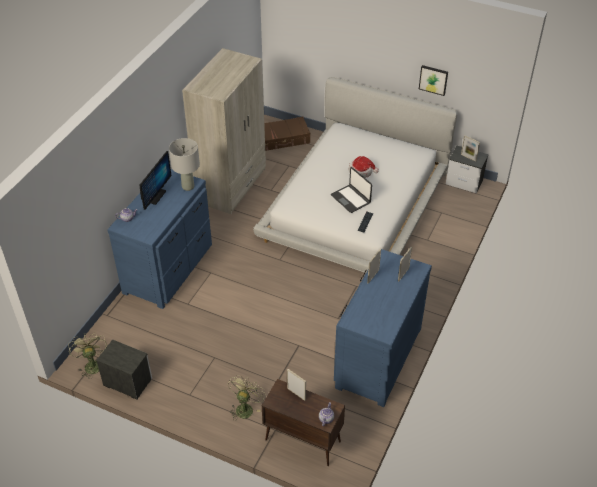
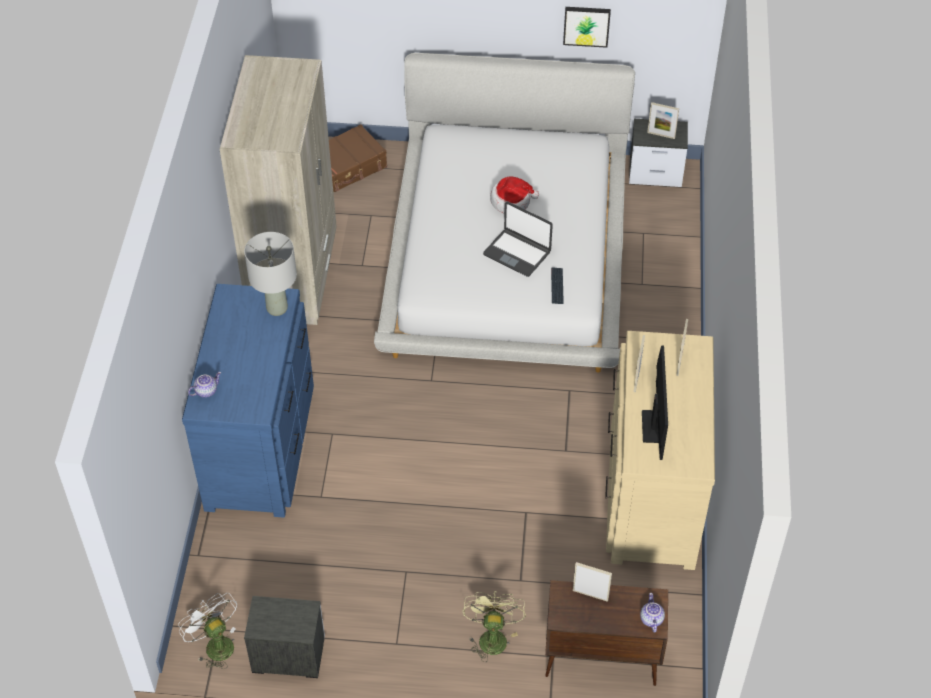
camera: 20 degrees left, 5 degrees up
green fan [68,333,107,379] -> white fan [178,593,237,669]
monitor [139,151,172,210] -> monitor moved to [642,346,668,460]
blue dresser [334,249,432,407] -> beige dresser [605,331,715,570]

